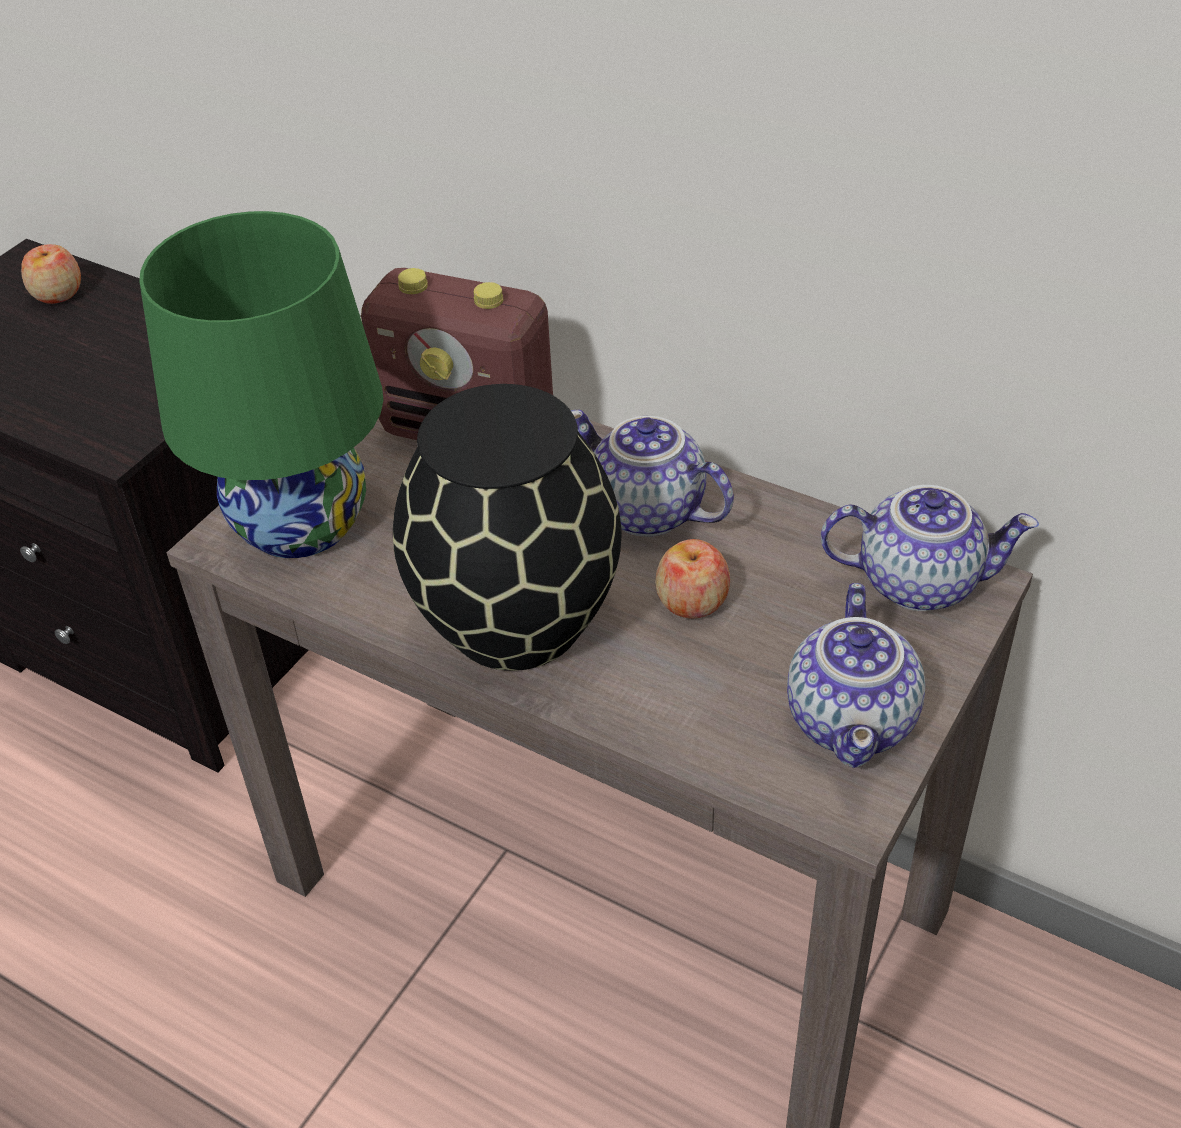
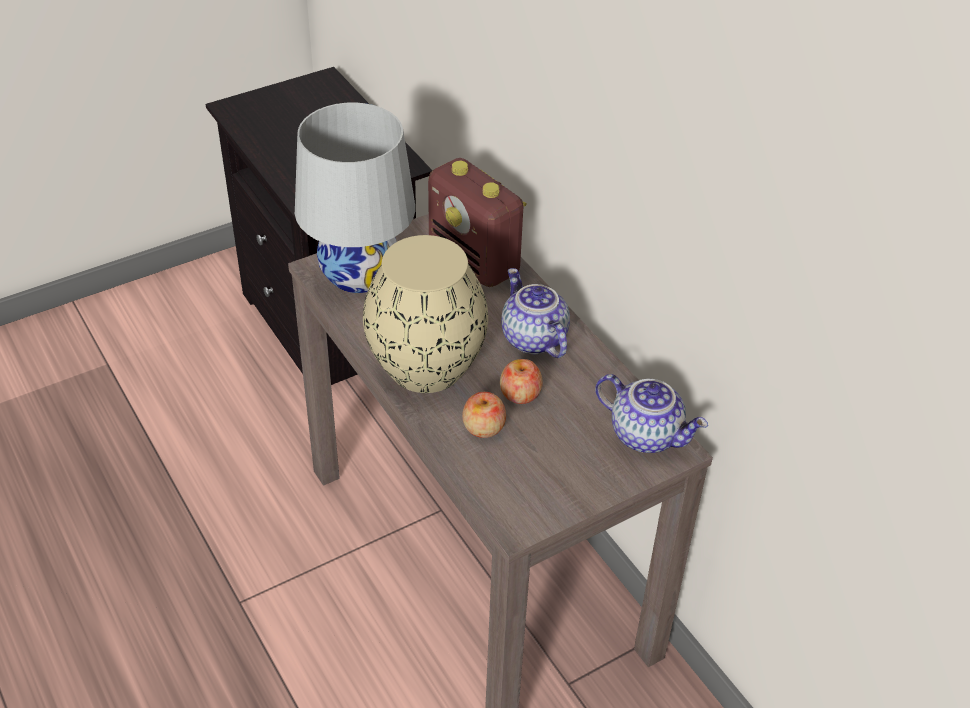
camera: 25 degrees right, 0 degrees up
apple [21,244,81,304] -> apple moved to [462,392,506,438]
green table lamp [139,211,383,558] -> white table lamp [295,102,415,293]
black vase [393,384,621,671] -> beige vase [363,235,488,393]
teapot [787,583,925,768] -> none

